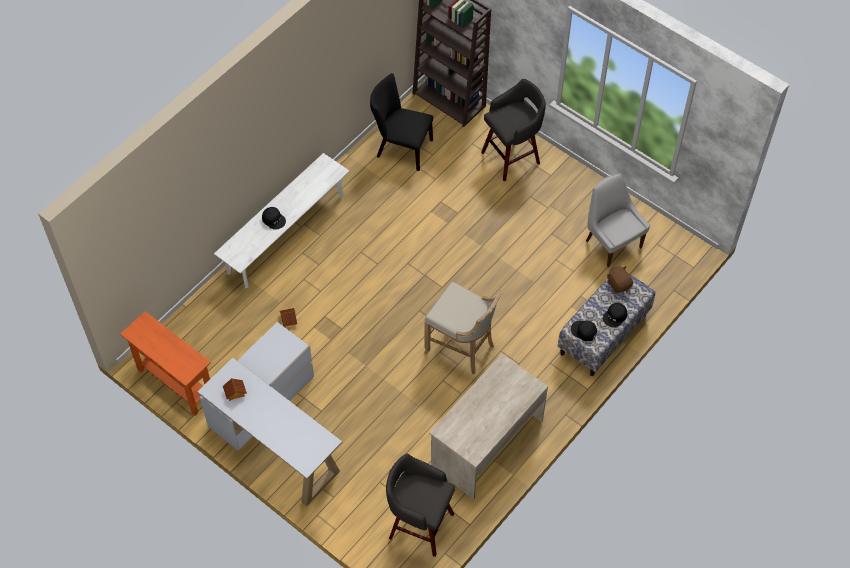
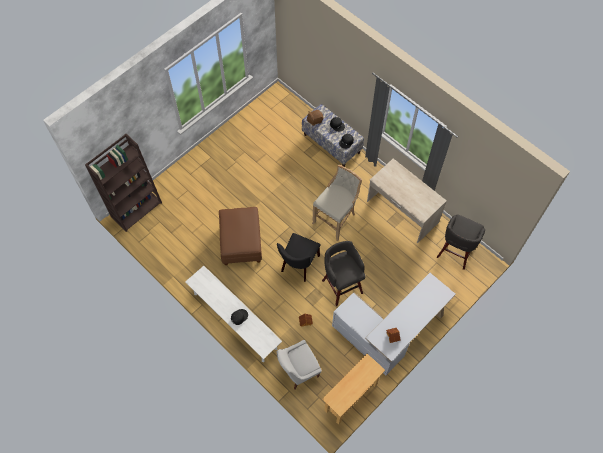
camera: 85 degrees left, 5 degrees up
orange console table [120,311,211,416] -> beige console table [322,353,385,425]
black chair [370,73,433,171] -> black chair moved to [277,233,321,282]
grey stool [481,79,546,181] -> grey stool moved to [322,241,366,306]
white chair [586,174,650,267] -> white chair moved to [276,340,322,389]
none -> brown ottoman [219,207,262,265]

